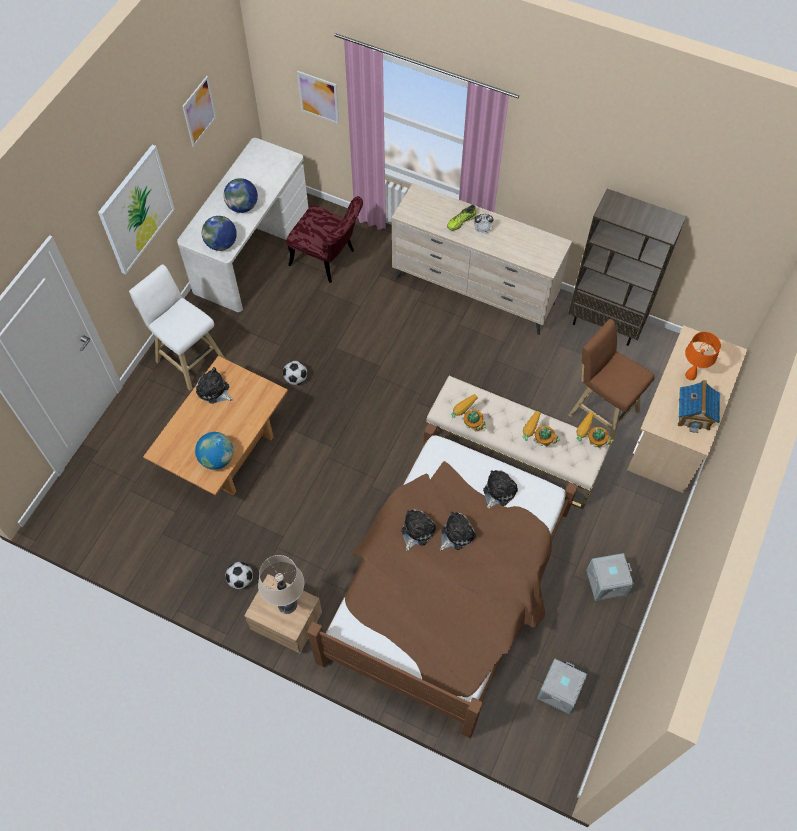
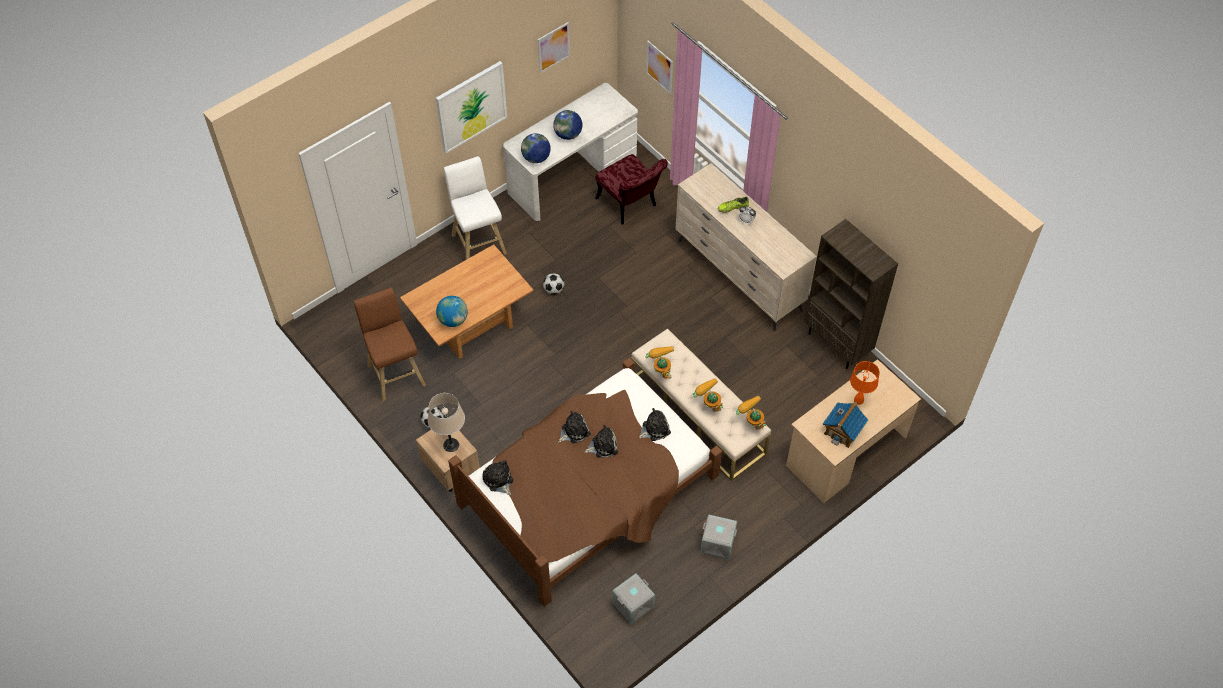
camera: 25 degrees right, 5 degrees down
plush toy [196,367,233,404] -> plush toy moved to [483,460,513,495]
brown stool [569,319,655,445] -> brown stool moved to [354,288,426,401]

